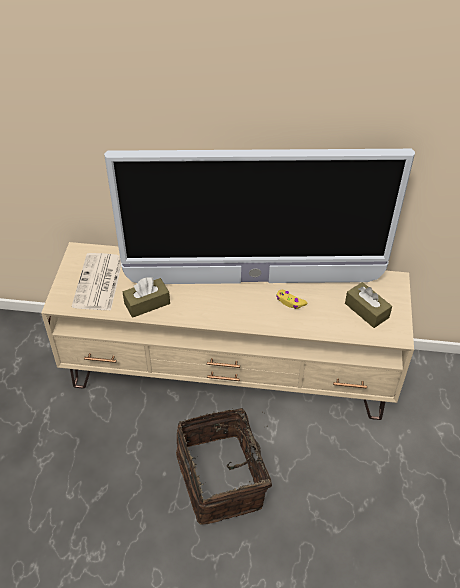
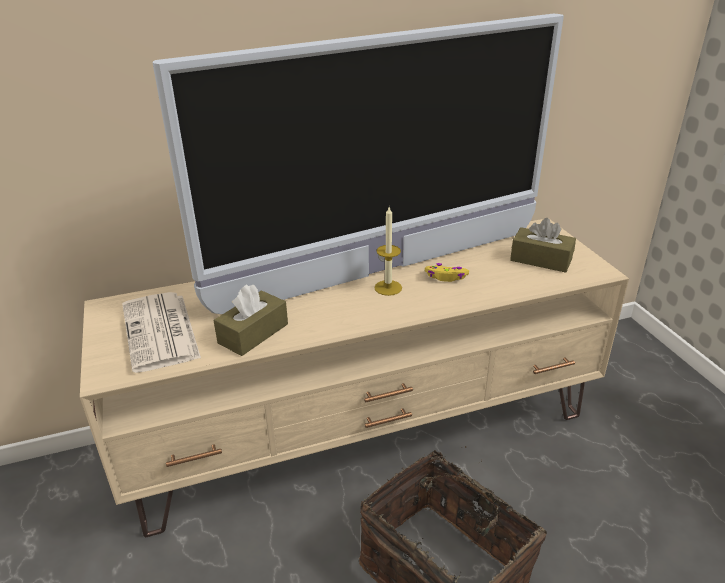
camera: 25 degrees left, 15 degrees down
none -> candle [374,207,402,296]

